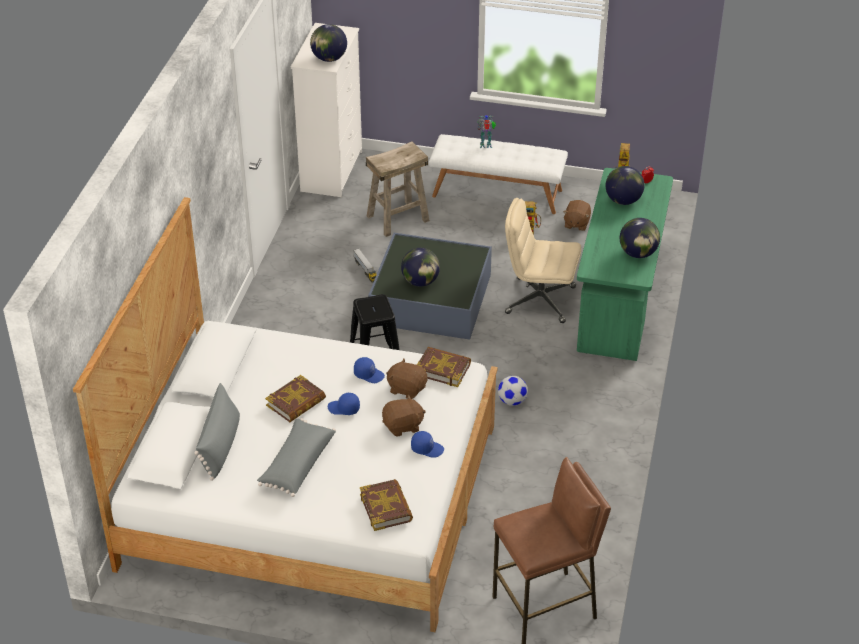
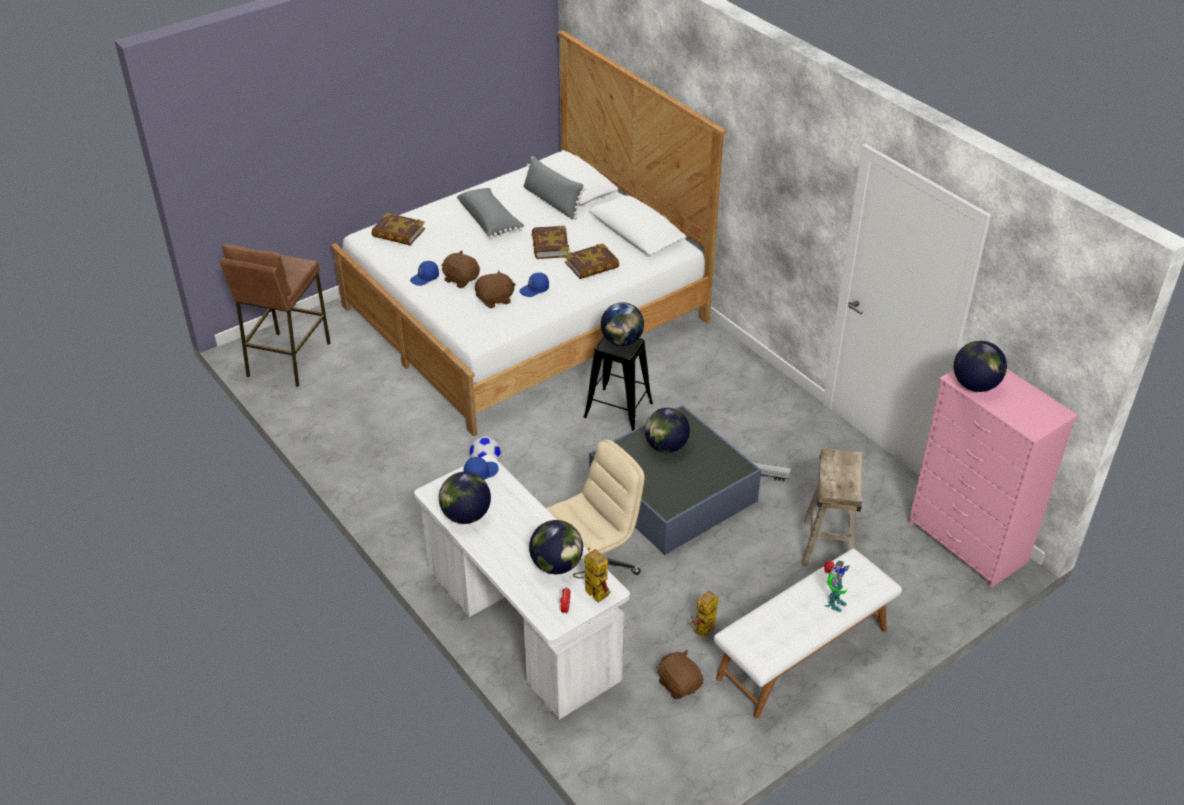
camera: 130 degrees right, 0 degrees up
white dresser [291,23,362,197] -> pink dresser [908,369,1078,589]
blue cap [328,393,360,415] -> blue cap moved to [464,457,498,480]
brown plush toy [382,395,426,437] -> brown plush toy turned 105 degrees clockwise [441,250,480,288]
book [417,347,471,387] -> book moved to [565,243,619,279]
green desk [577,168,673,361] -> white desk [414,454,630,720]
none -> globe [601,302,644,346]

